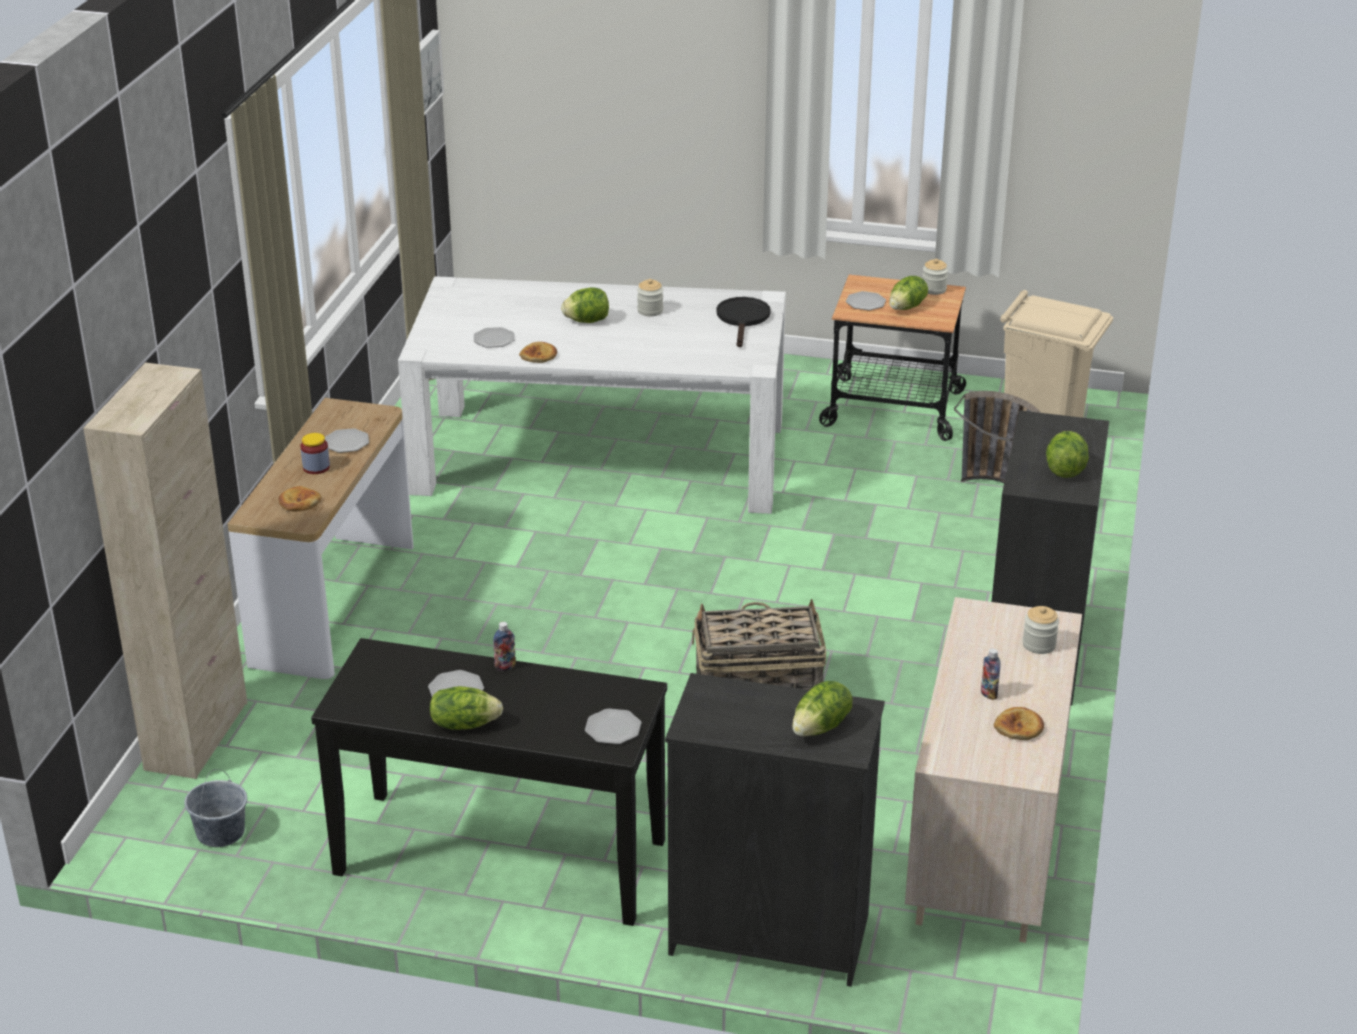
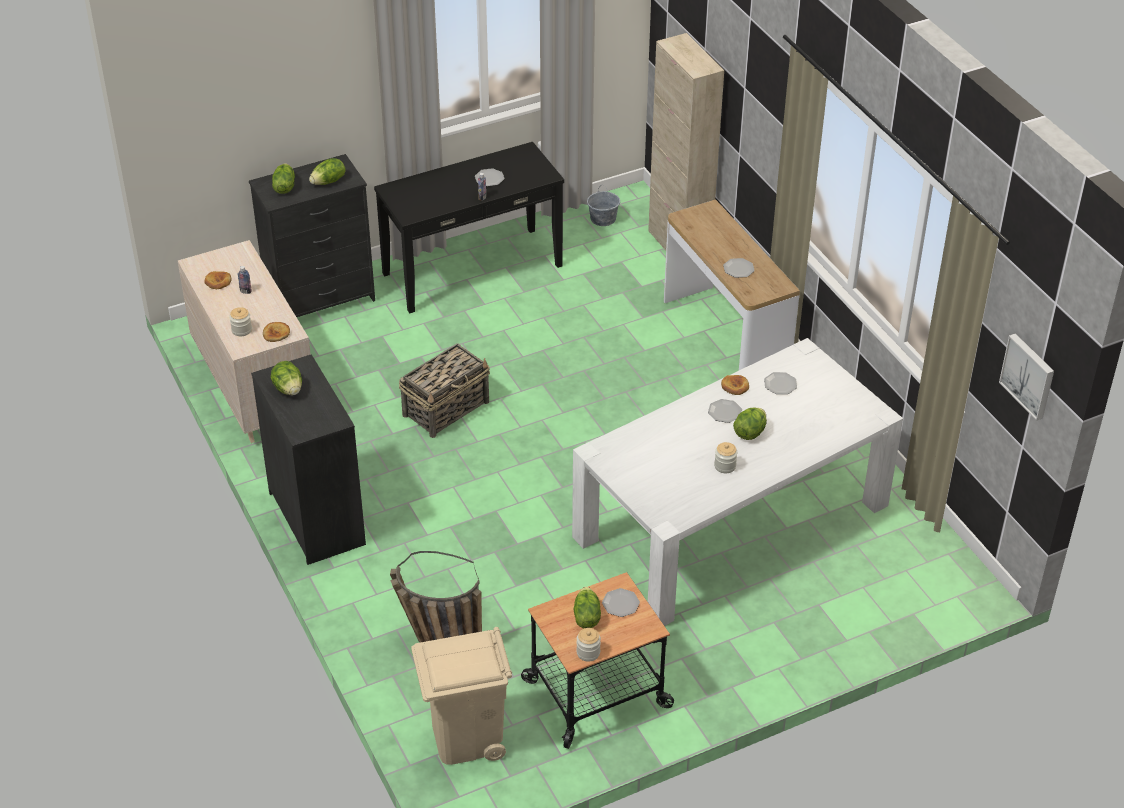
camera: 140 degrees right, 10 degrees up
bread [278,486,322,512] -> bread moved to [263,322,290,342]
jar [300,433,330,474] -> none
lettuce [430,686,503,730] -> lettuce moved to [309,158,346,185]
plate [585,708,642,744] -> plate moved to [708,399,742,423]
black frying pan [716,297,771,347] -> none

